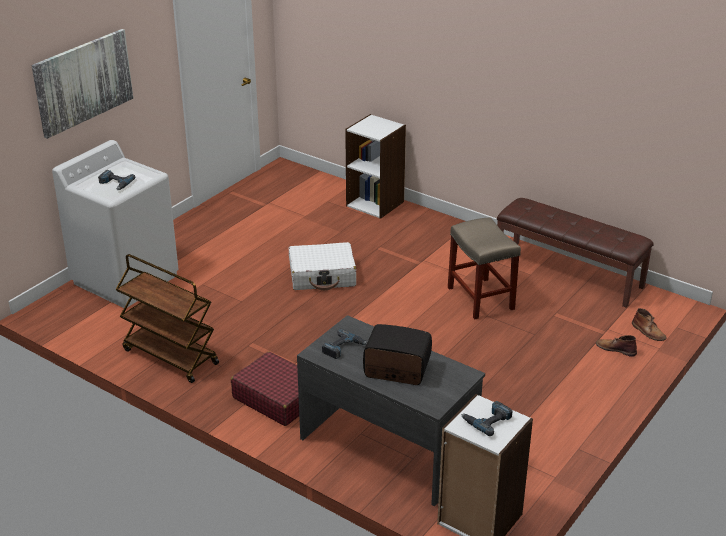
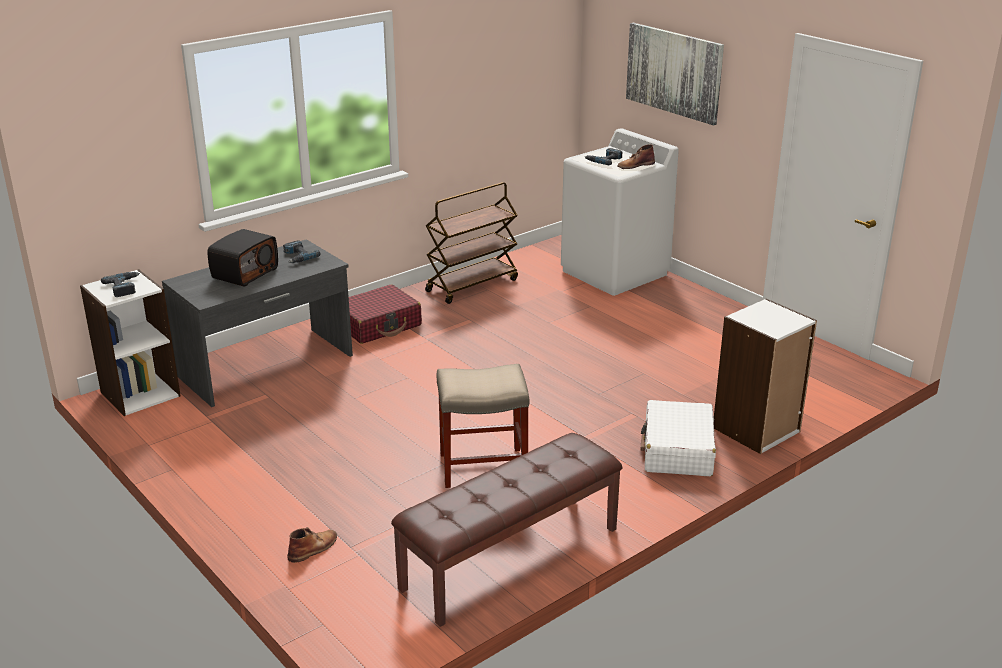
camera: 105 degrees right, 5 degrees down
white suitcase [289,242,356,290] -> white suitcase moved to [641,400,716,476]
brown boot [632,308,667,341] -> brown boot moved to [617,144,655,169]

